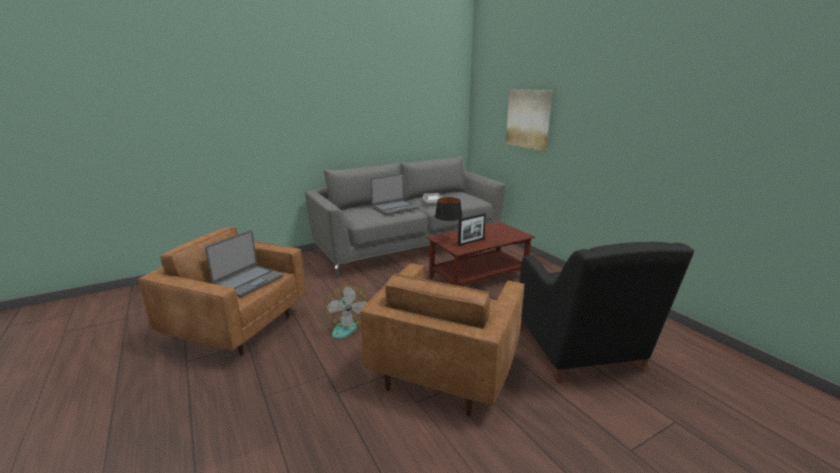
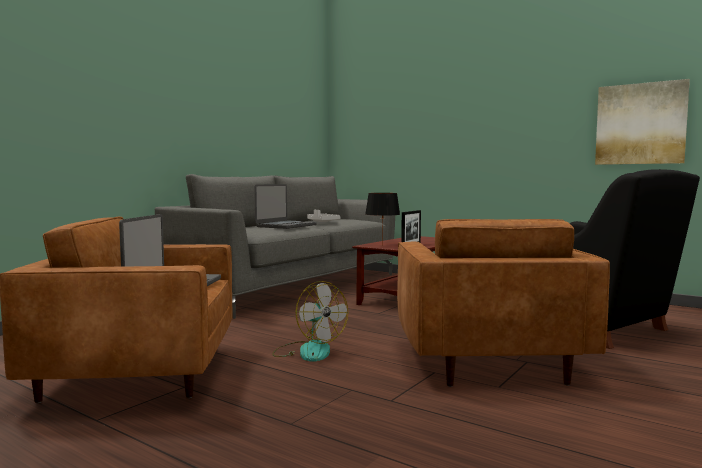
camera: 25 degrees left, 15 degrees down
picture [506,89,552,151] -> picture moved to [595,79,690,165]

